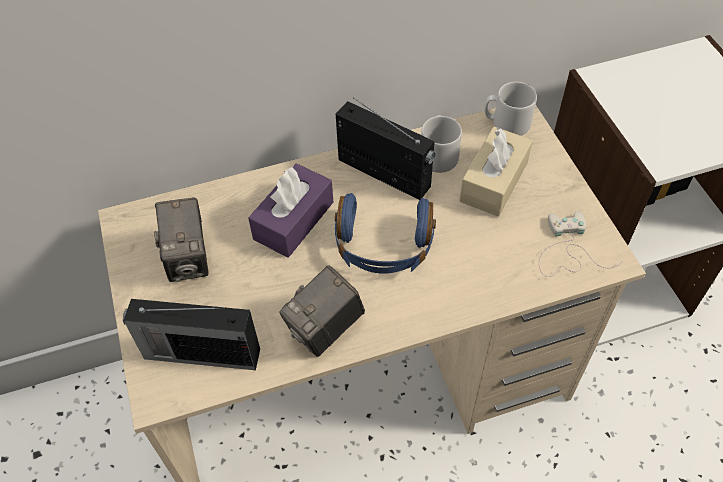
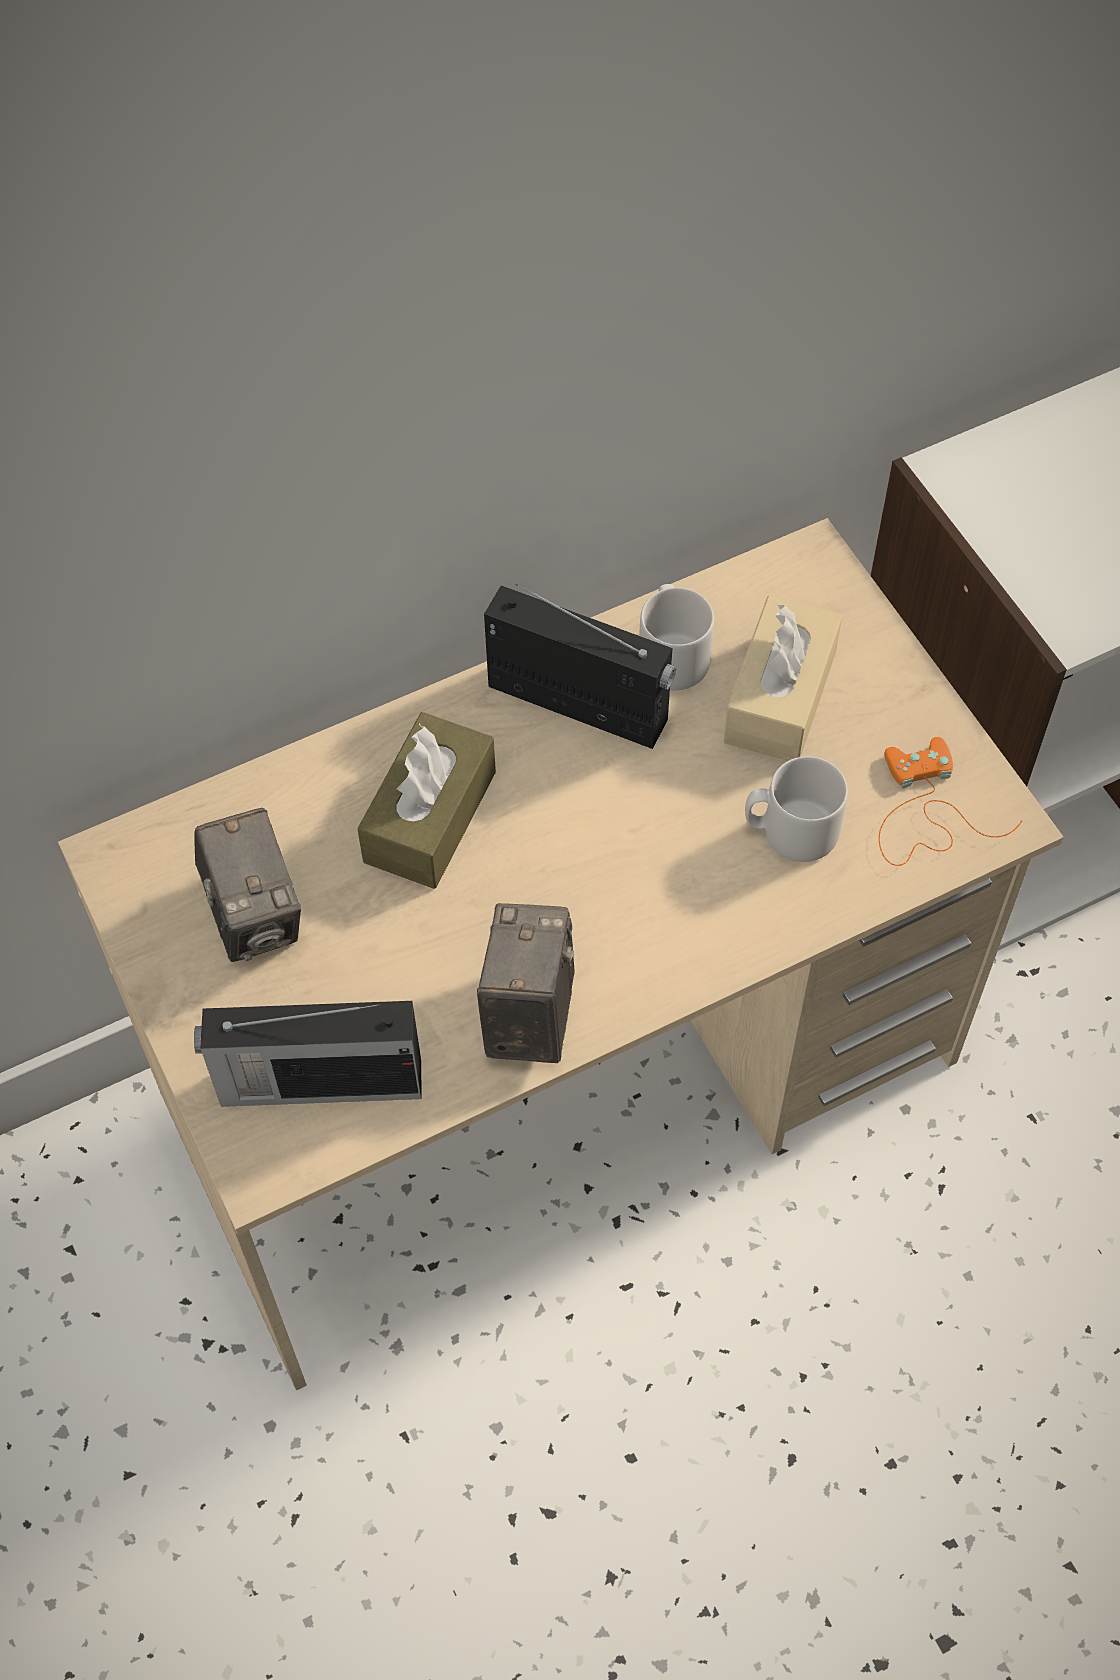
camera: 10 degrees left, 5 degrees up
purple tissue box [248,164,333,258] -> brown tissue box [357,712,496,889]
camera [279,265,365,357] -> camera turned 150 degrees clockwise [477,903,575,1063]
blue headphones [335,193,436,273] -> none
grey mug [484,82,537,136] -> grey mug moved to [745,756,848,862]
white game controller [539,211,623,277] -> orange game controller [879,737,1022,866]

